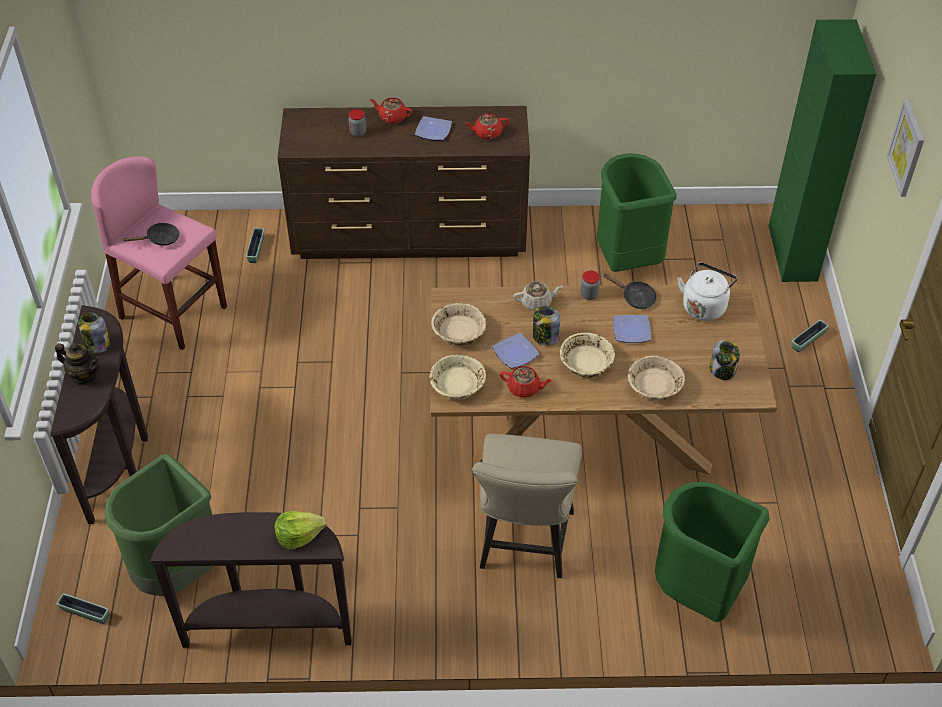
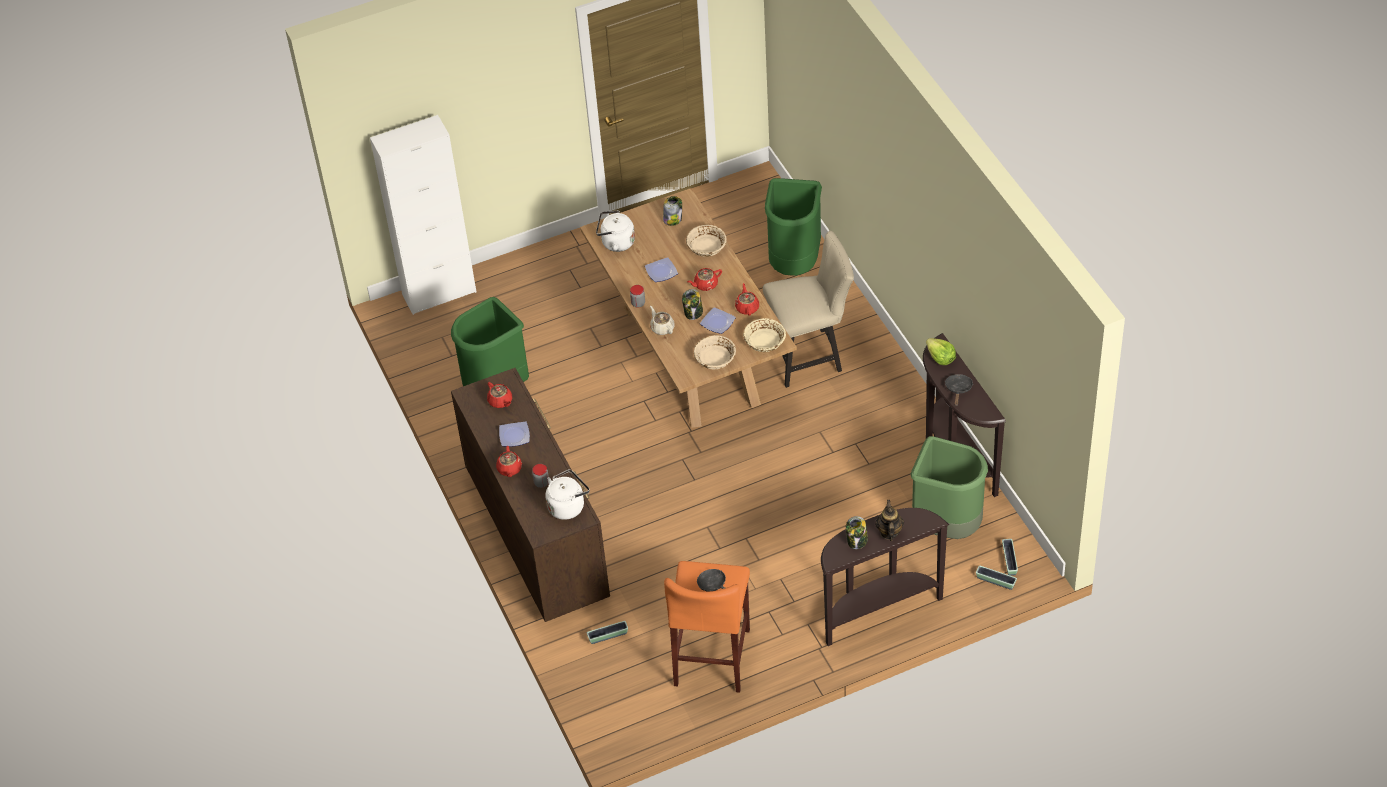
camera: 110 degrees left, 0 degrees up
pink stool [91,156,227,350] -> orange stool [664,561,750,693]
beige bowl [560,333,615,378] -> red teapot [687,268,722,291]
black frying pan [604,273,657,309] -> black frying pan moved to [945,374,973,406]
green cabinet [768,19,876,282] -> white cabinet [370,115,476,315]
planter [792,320,829,352] -> planter moved to [976,565,1017,590]
picture [887,100,924,197] -> none
none -> white kettle [545,470,590,520]

